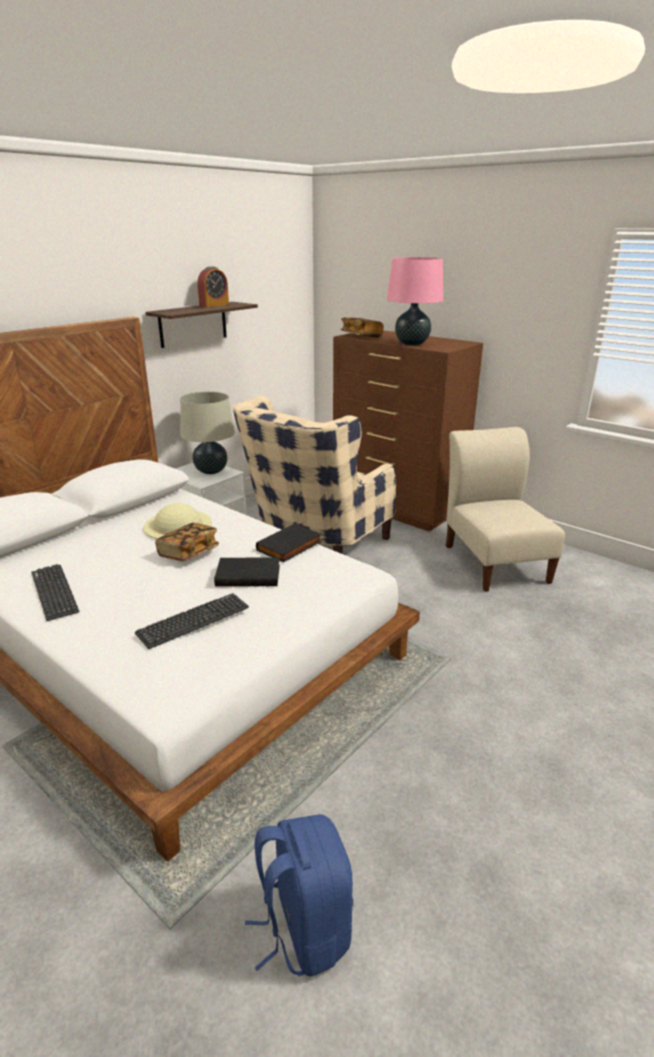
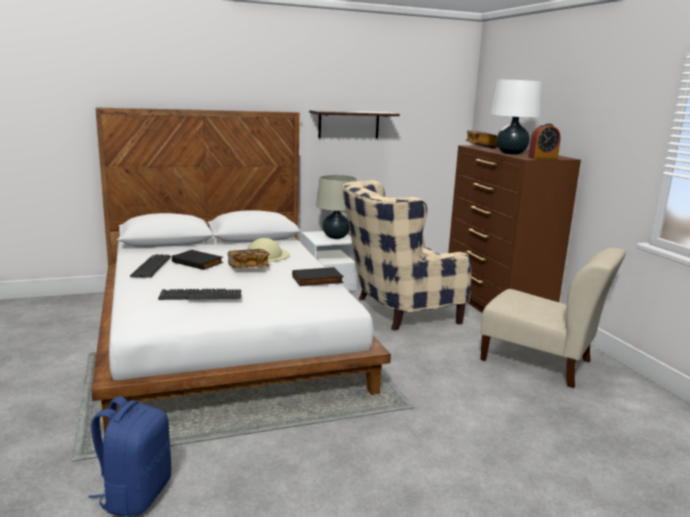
camera: 30 degrees right, 10 degrees down
alarm clock [197,266,229,308] -> alarm clock moved to [528,123,561,159]
black book [214,557,280,587] -> black book moved to [172,250,223,270]
pink table lamp [387,257,443,345] -> white table lamp [491,80,543,155]
beige chair [445,427,565,592] -> beige chair turned 105 degrees clockwise [480,248,626,388]

